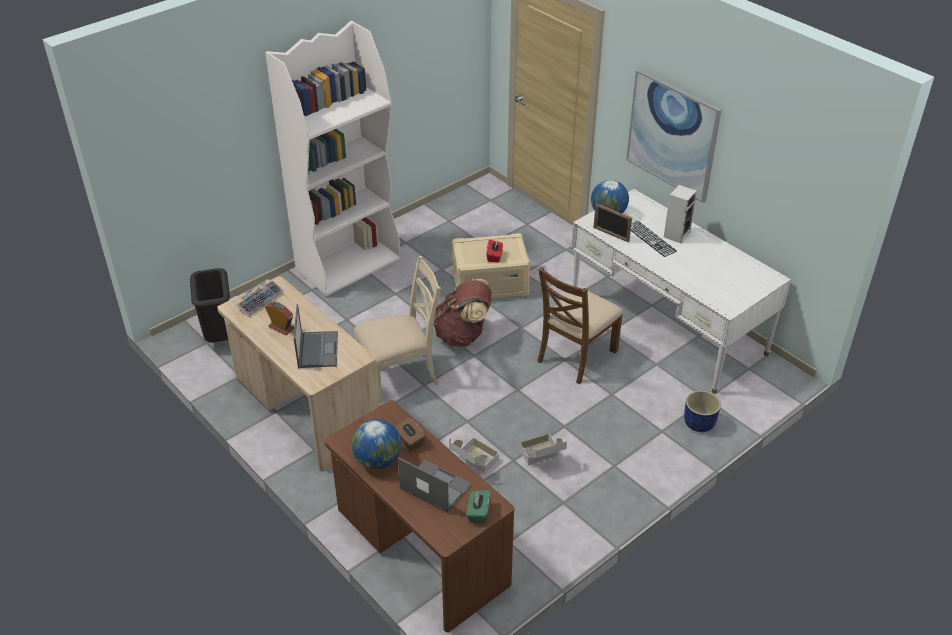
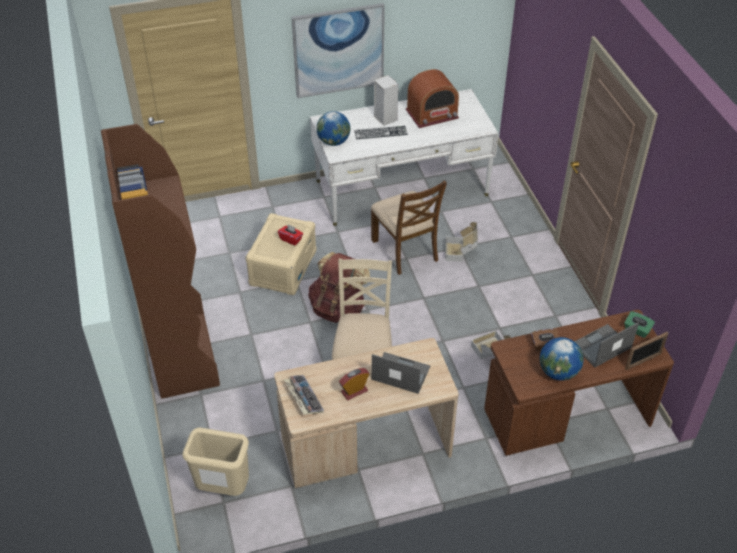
camera: 65 degrees left, 5 degrees up
black trash can [190,268,230,343] -> beige trash can [182,427,249,496]
white bookcase [265,21,400,296] -> brown bookcase [101,124,220,399]
cardboard box [519,434,567,465] -> cardboard box moved to [445,222,478,262]
picture frame [593,203,632,243] -> picture frame moved to [625,332,668,370]
blue planter [684,391,721,432] -> none
none -> radio [406,69,459,128]

